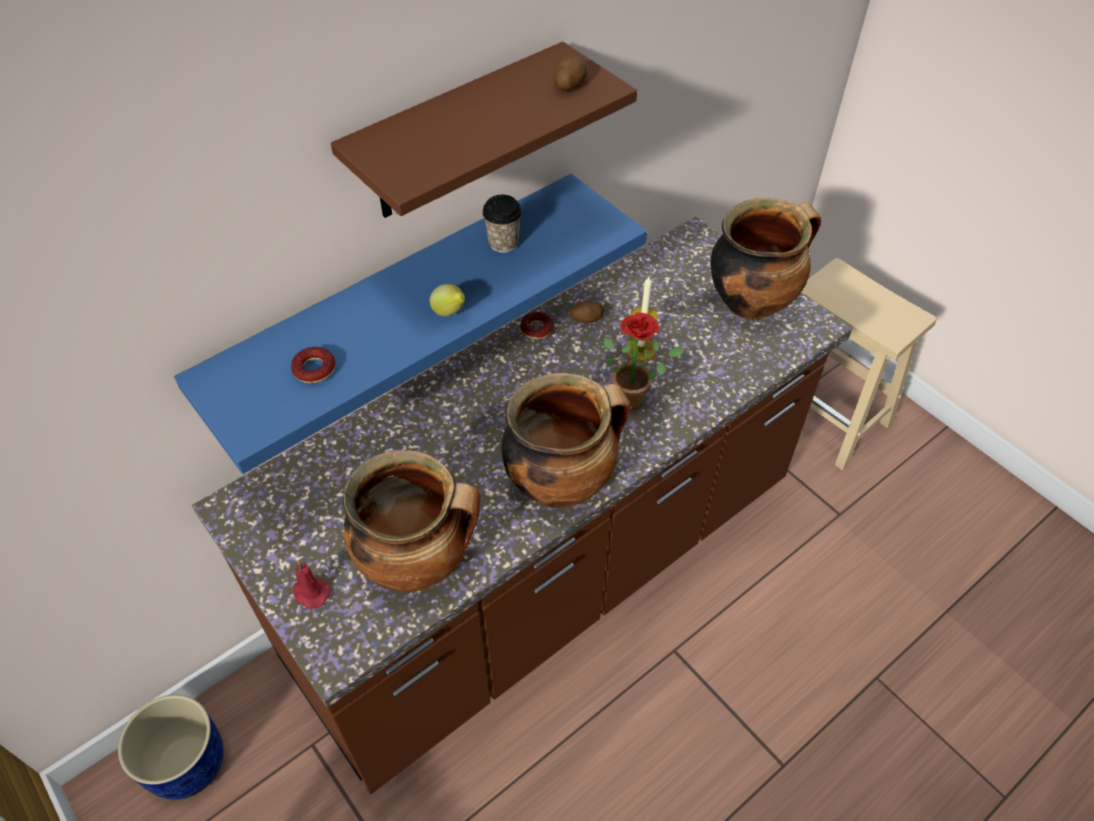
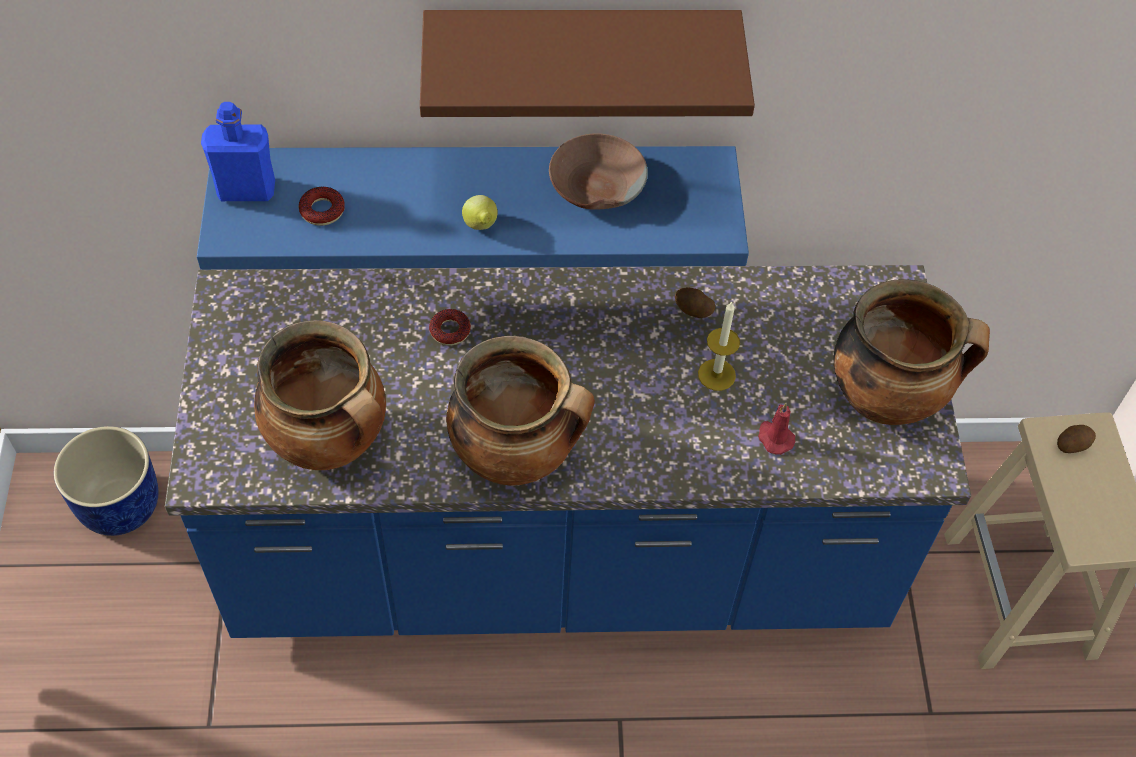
camera: 35 degrees right, 5 degrees up
brown counter [192,217,852,794] -> blue counter [165,265,971,638]
red candle [292,561,331,609] -> red candle moved to [758,403,795,455]
cup [482,195,522,253] -> brown bowl [549,133,648,210]
donut [520,312,554,340] -> donut moved to [429,309,471,345]
potato [554,54,588,91] -> potato moved to [1057,425,1096,453]
potted plant [604,313,685,411] -> none
none -> blue bottle [201,102,275,201]

